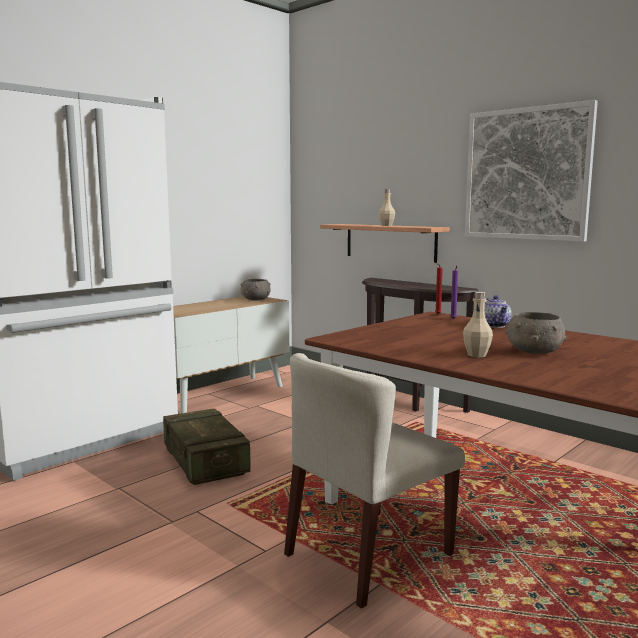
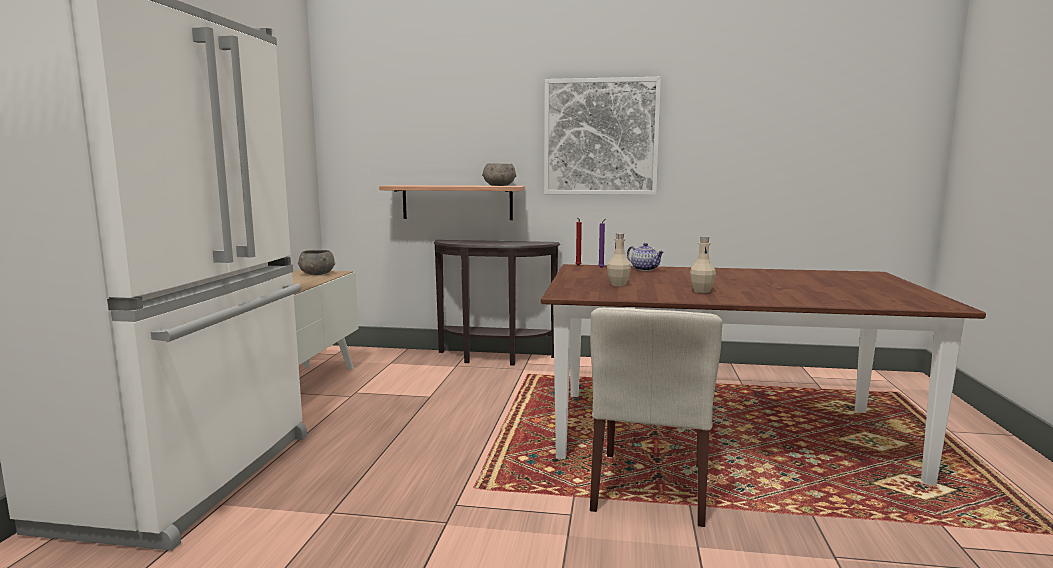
camera: 35 degrees left, 0 degrees up
crate [163,408,251,485] -> none
beige bottle [379,189,395,226] -> beige bottle moved to [607,233,631,286]
grey bowl [505,312,566,354] -> grey bowl moved to [482,163,516,186]

